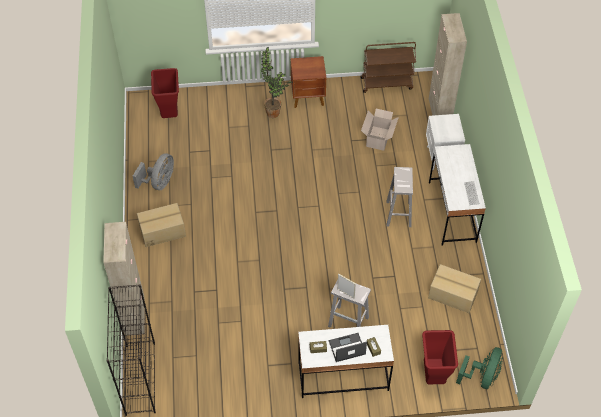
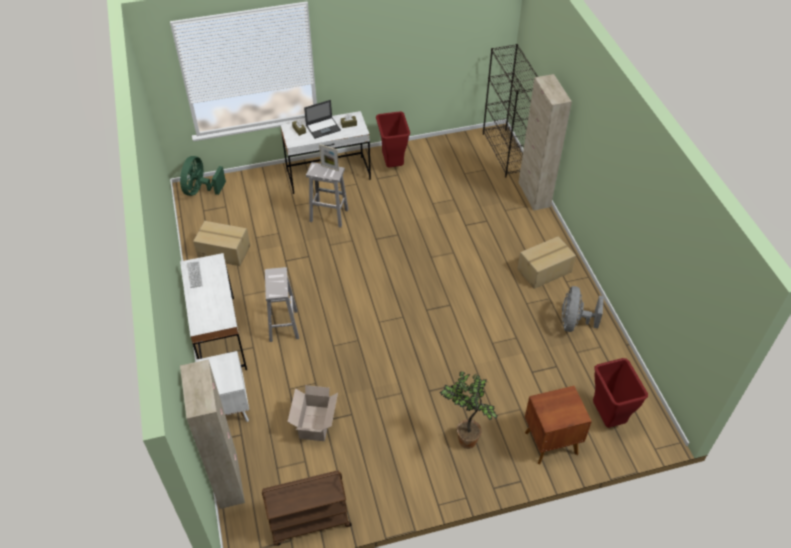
camera: 170 degrees right, 5 degrees down
brown nightstand [290,56,326,108] -> brown nightstand moved to [525,386,592,465]
red trash can [422,330,458,384] -> red trash can moved to [376,111,410,167]

